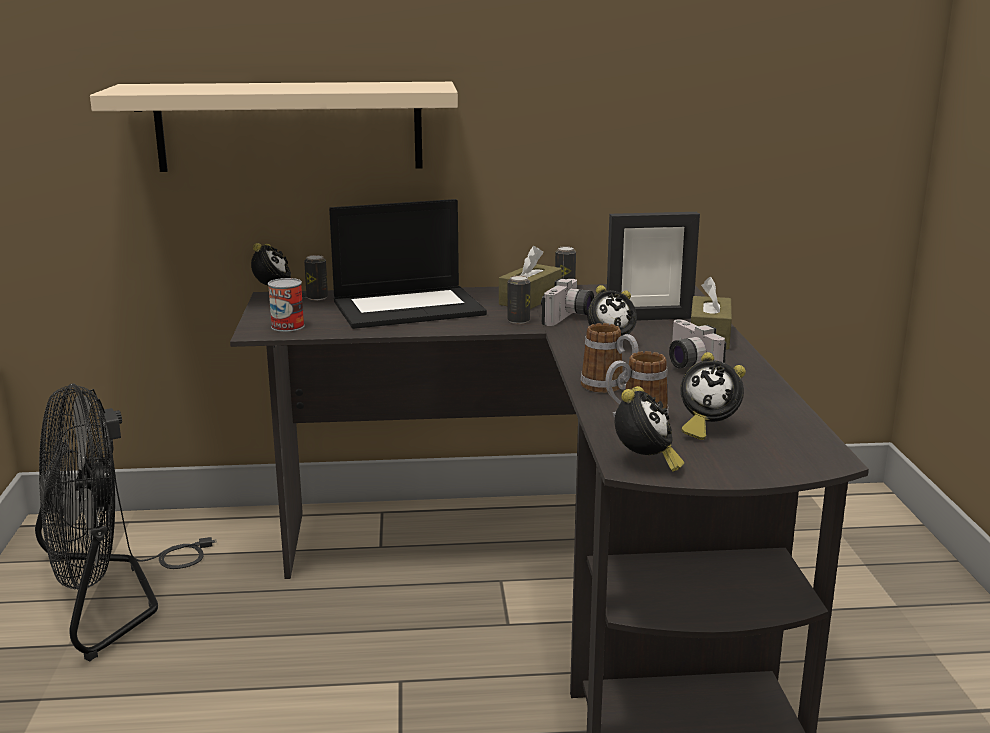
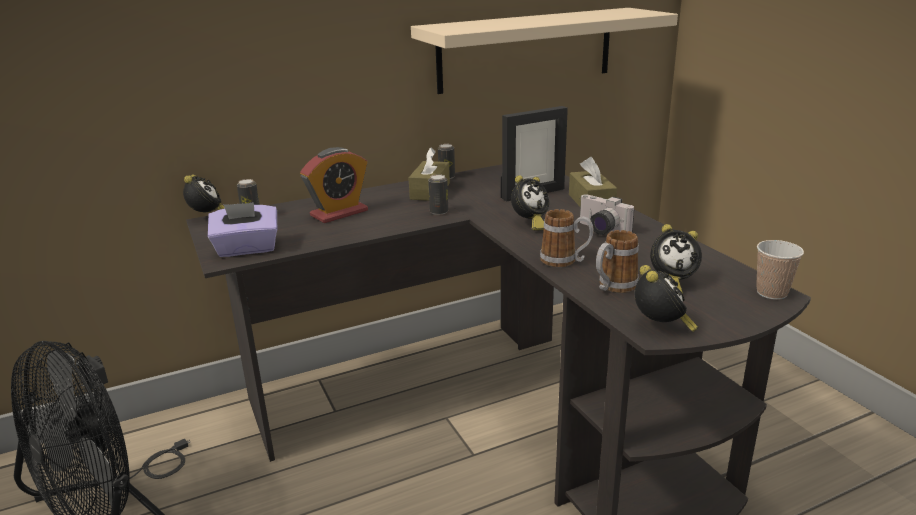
camera: 20 degrees left, 5 degrees up
beige shelf [90,82,458,172] -> beige shelf moved to [411,8,678,94]
can [268,278,304,332] -> purple tissue box [208,202,277,257]
laptop [329,199,487,329] -> alarm clock [300,147,368,223]
camera [541,278,594,326] -> none
none -> cup [756,240,804,300]

